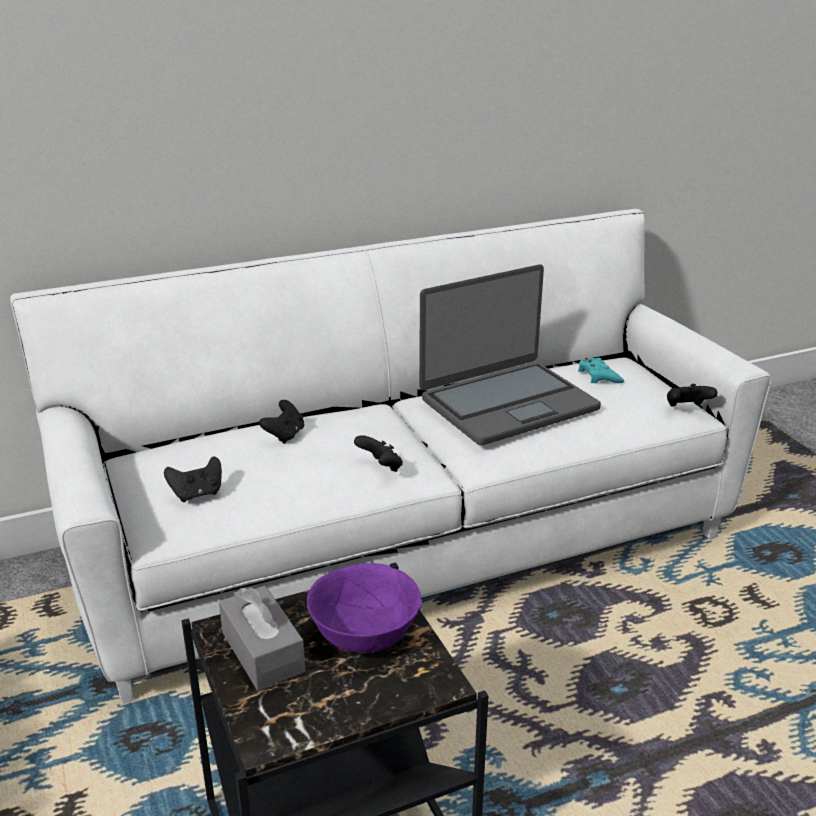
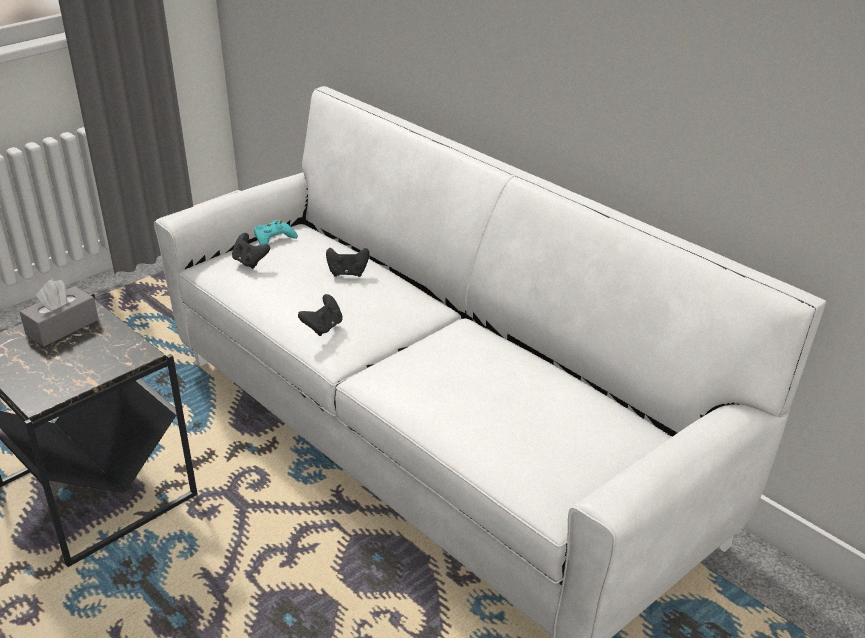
camera: 70 degrees right, 5 degrees up
purple bowl [307,563,422,654] -> none
laptop [419,264,601,446] -> none
turquoise game controller [578,358,624,384] -> turquoise game controller moved to [254,220,298,245]
black game controller [667,384,718,407] -> none

